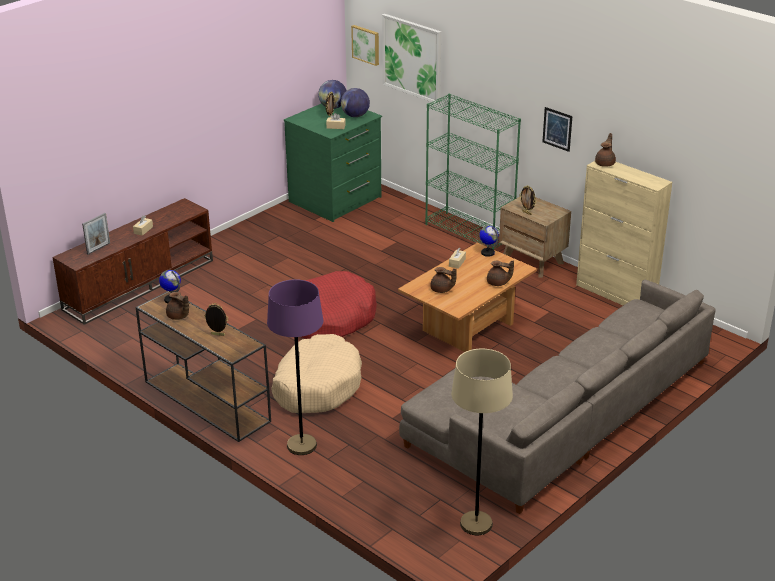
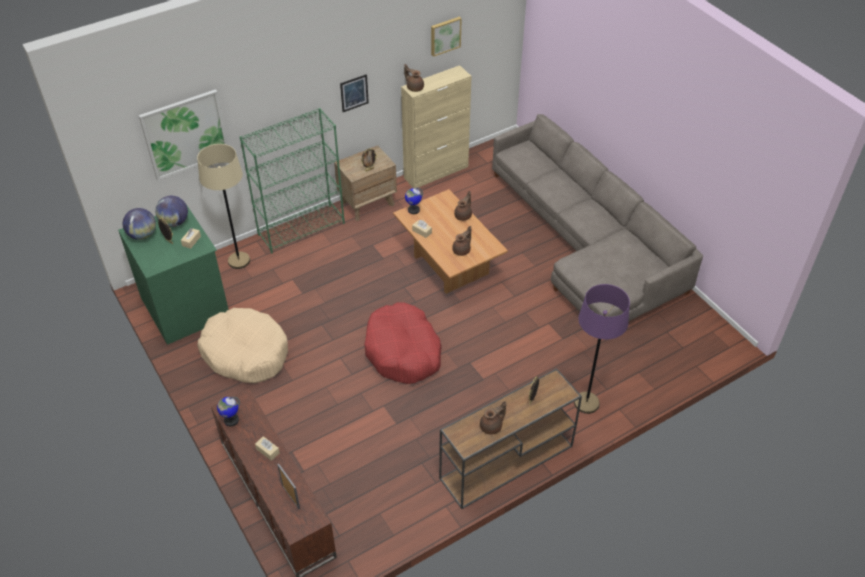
camera: 75 degrees left, 15 degrees up
globe [159,270,181,304] -> globe moved to [217,397,240,427]
beige dog bed [271,334,362,413] -> beige dog bed moved to [197,308,288,383]
picture [351,25,379,66] -> picture moved to [431,17,462,57]
beige floor lamp [451,349,513,535] -> beige floor lamp moved to [197,144,250,269]

